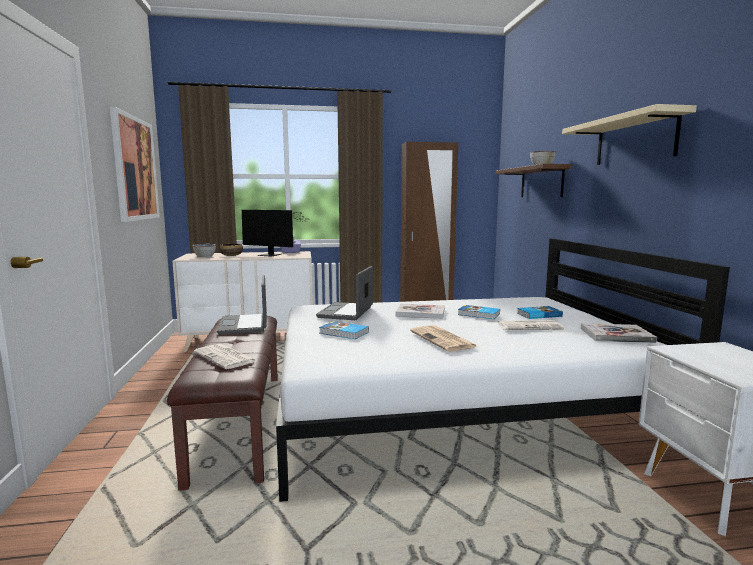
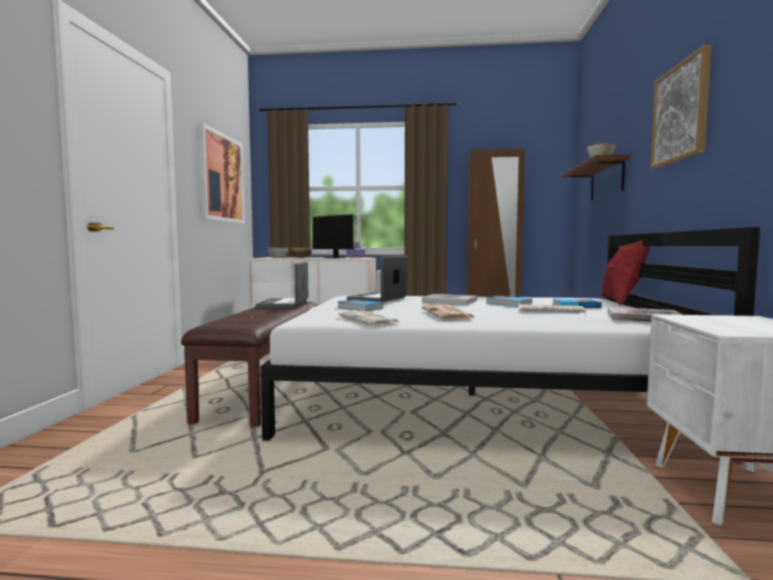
camera: 15 degrees right, 5 degrees down
newspaper [194,344,256,369] -> newspaper moved to [339,311,399,326]
beige shelf [562,104,697,165] -> picture [650,45,712,169]
none -> red pillow [601,240,651,305]

